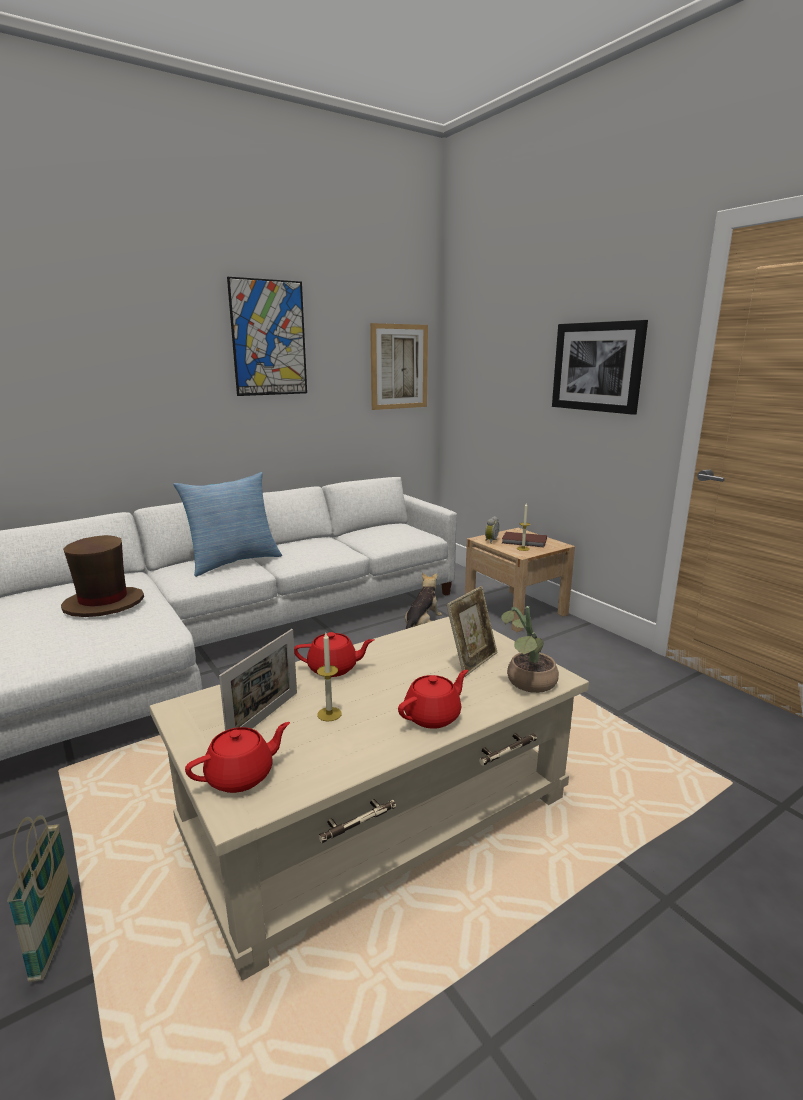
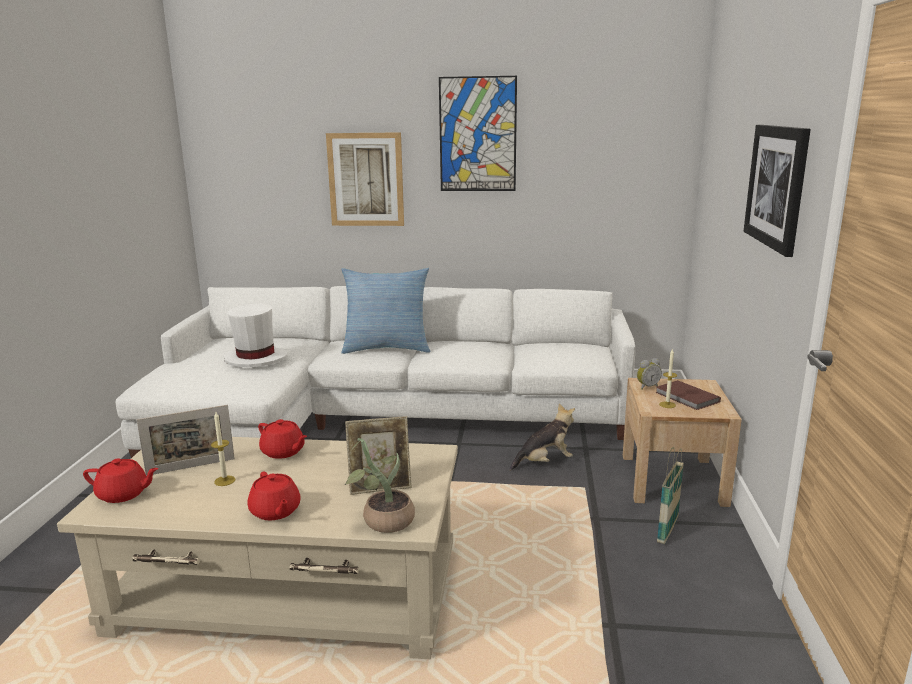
camera: 40 degrees right, 0 degrees up
basket [7,815,75,982] -> basket moved to [657,447,684,544]
brown hat [61,535,144,617] -> white hat [224,304,288,367]
picture [370,323,428,410] -> picture moved to [326,132,404,226]
red teapot [398,670,468,729] -> red teapot turned 60 degrees clockwise [247,472,301,521]

